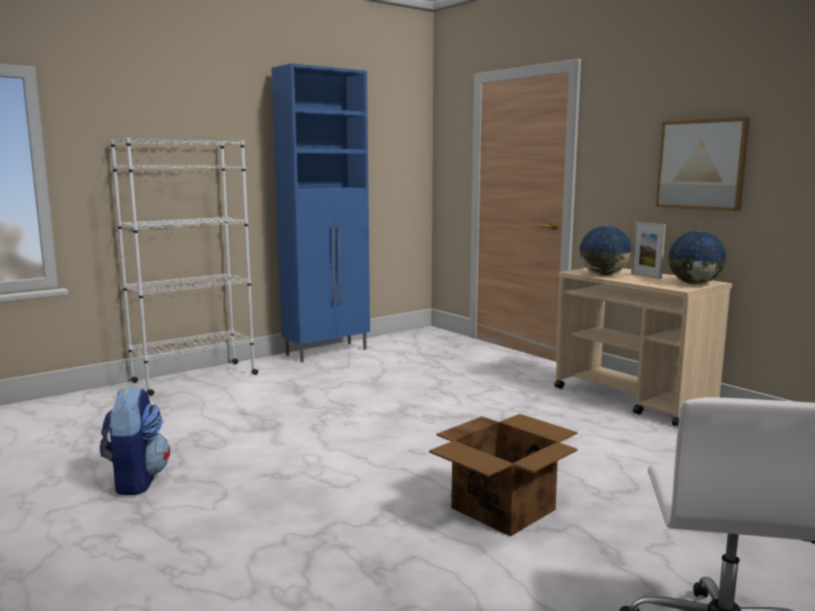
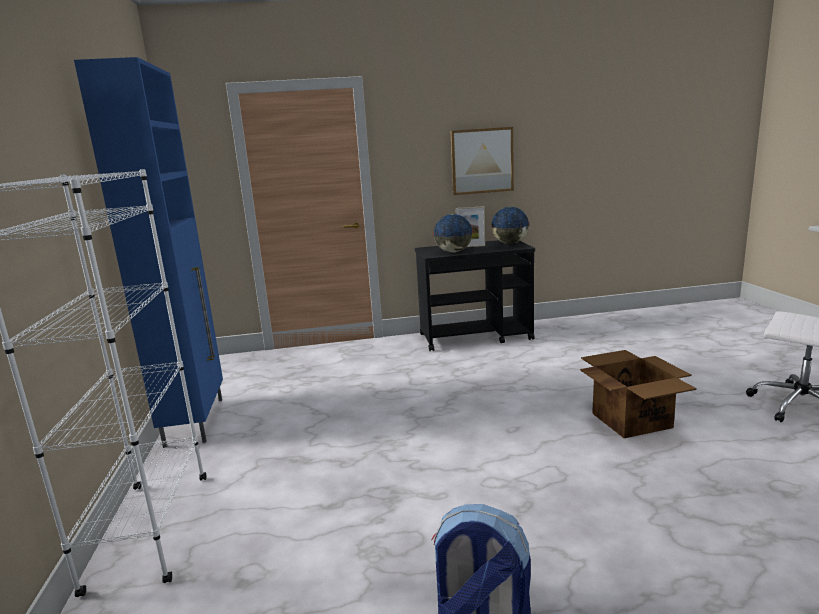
camera: 60 degrees left, 5 degrees up
beige cart [554,268,732,427] -> black cart [415,240,535,351]

